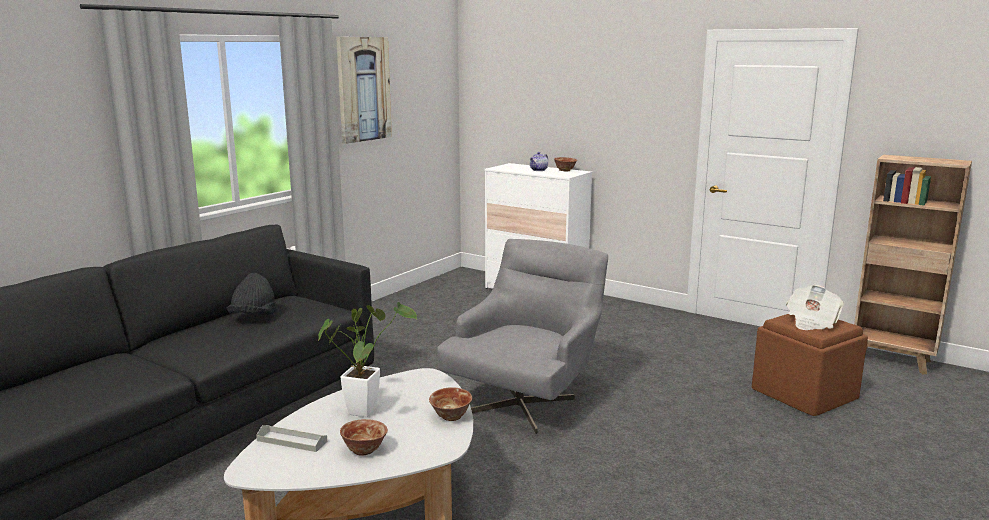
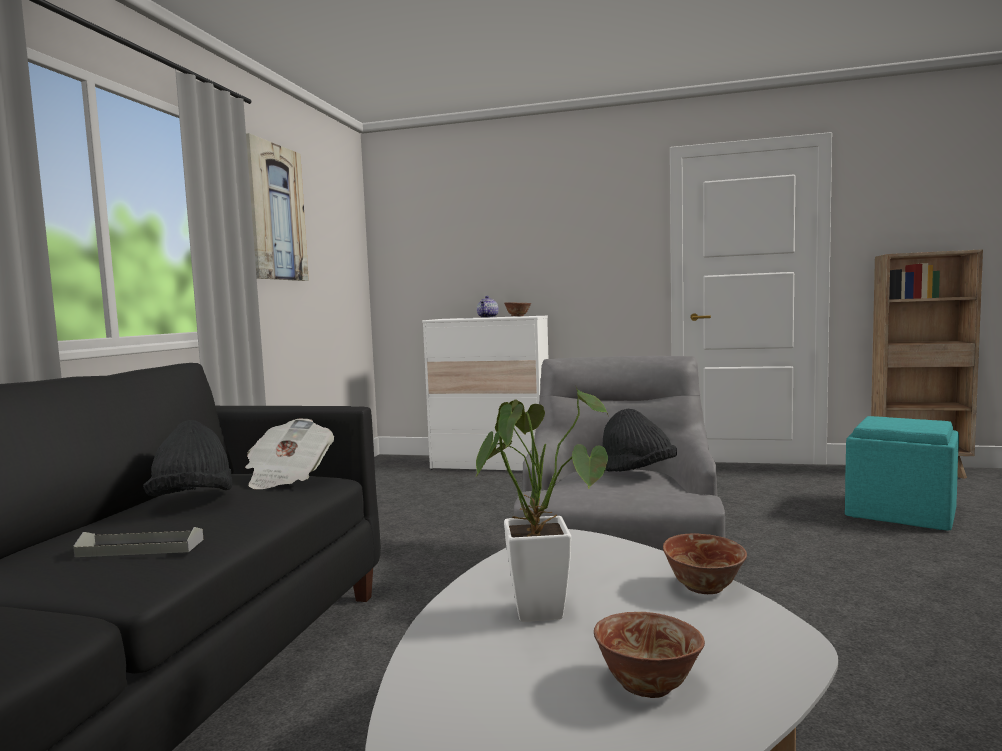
camera: 20 degrees left, 10 degrees down
grey tray [256,425,327,452] -> grey tray moved to [73,527,203,557]
brown ottoman [752,314,868,416] -> turquoise ottoman [845,416,959,530]
newspaper [786,285,844,330] -> newspaper moved to [245,418,334,489]
none -> black hat [603,409,677,472]

